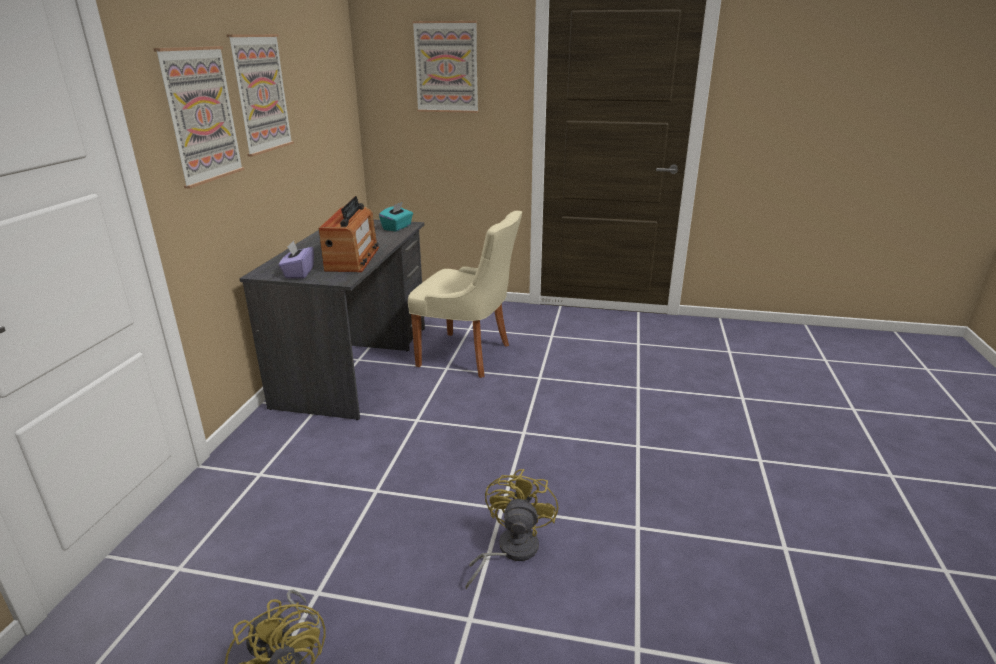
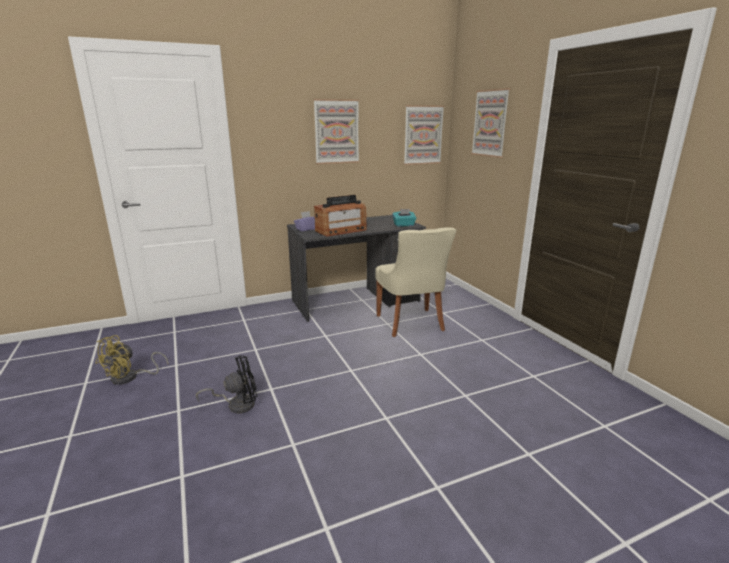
camera: 55 degrees right, 5 degrees down
picture [153,46,245,188] -> picture moved to [404,105,444,165]
yellow fan [465,469,558,589] -> black fan [196,356,257,413]

